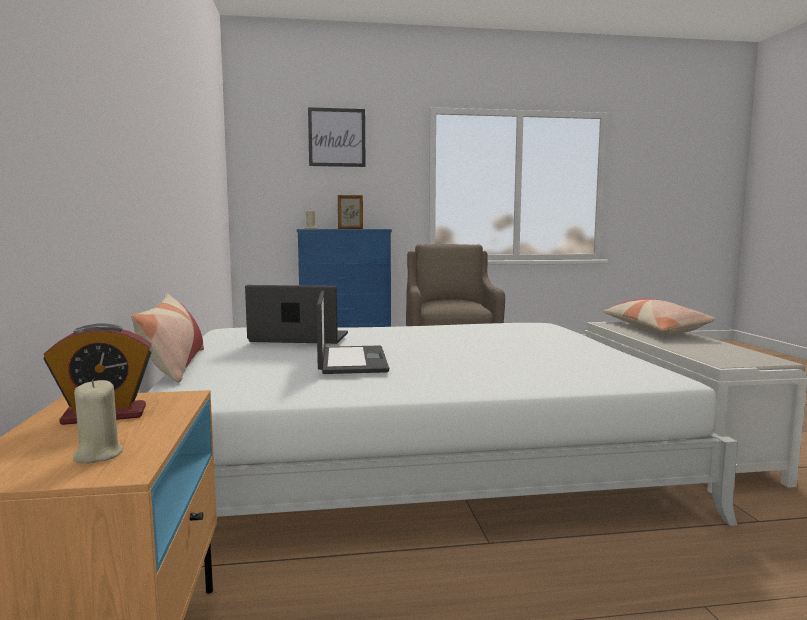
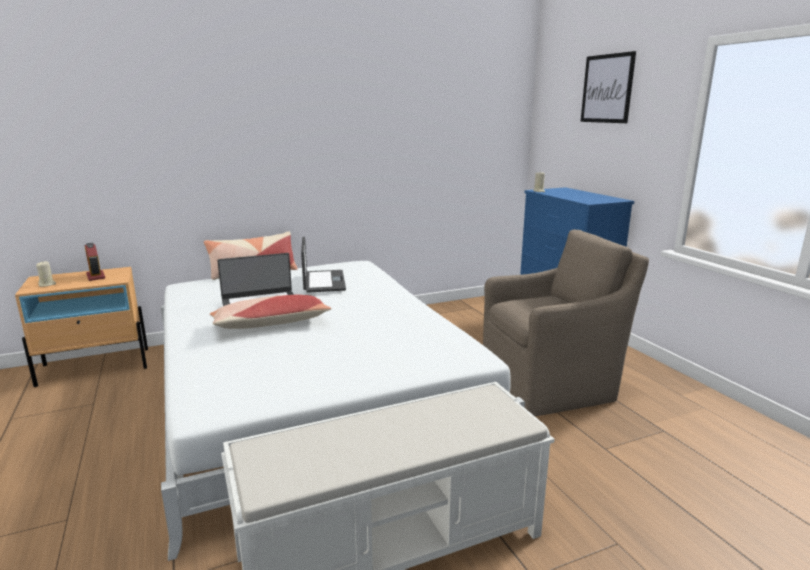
camera: 75 degrees right, 10 degrees up
picture frame [338,195,363,229] -> none
pillow [603,298,715,335] -> pillow moved to [210,295,332,329]

